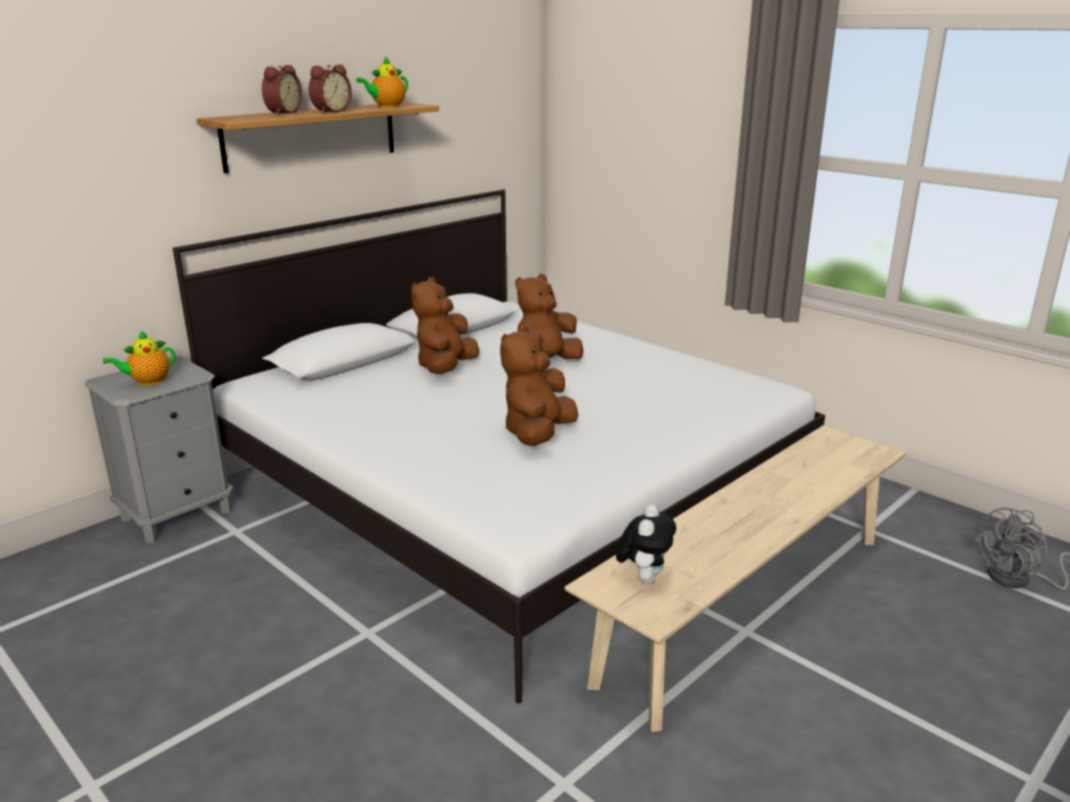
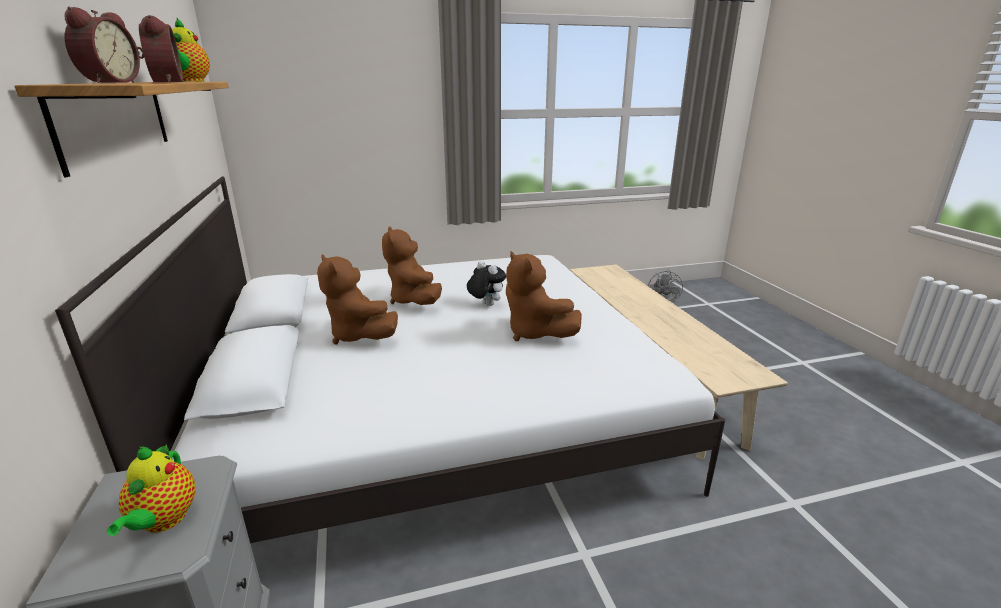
camera: 60 degrees left, 0 degrees up
alarm clock [262,65,302,115] -> alarm clock turned 45 degrees clockwise [64,6,140,83]
plush toy [616,504,676,584] -> plush toy moved to [467,261,506,306]

